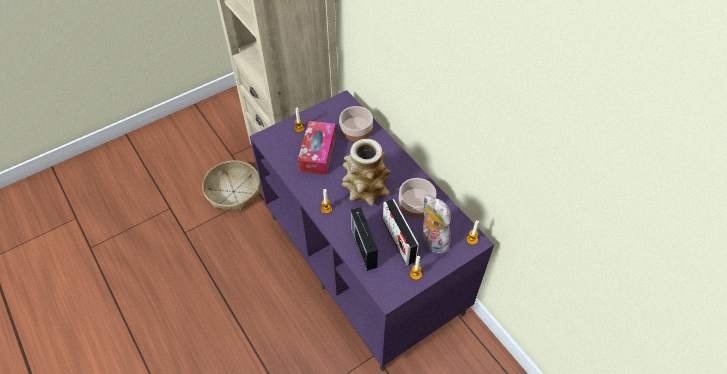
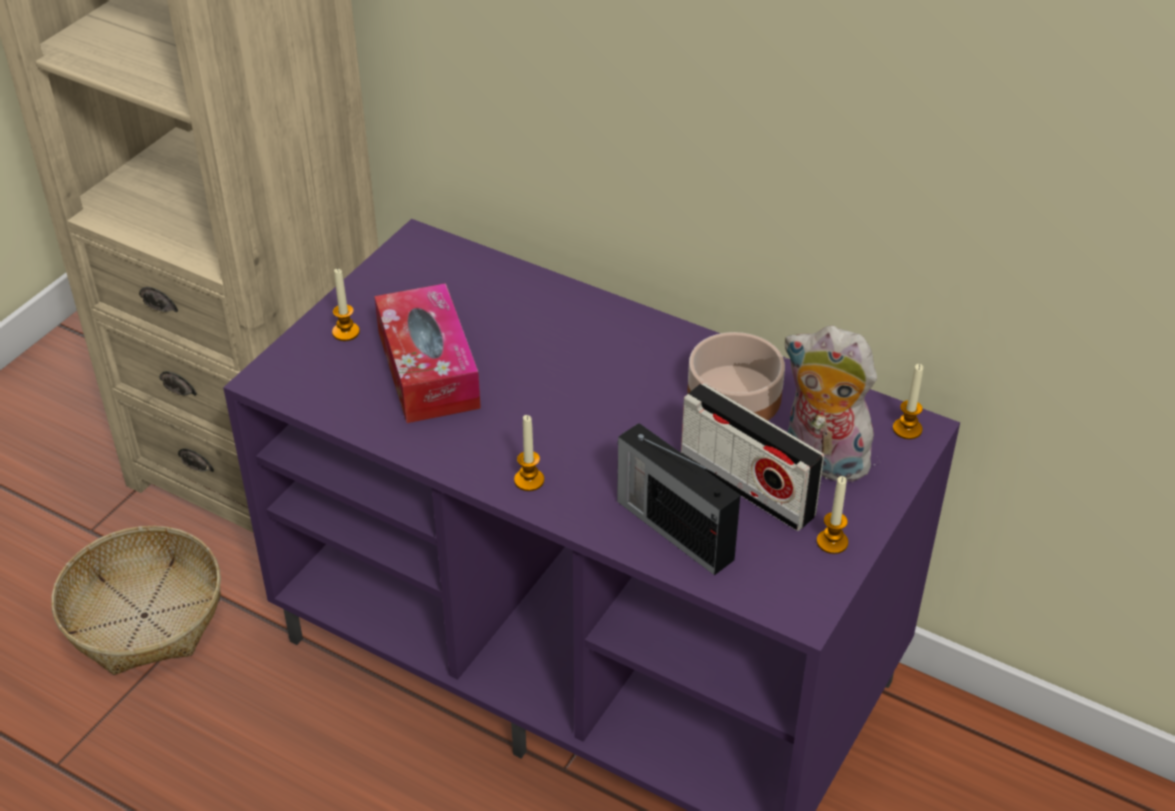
camera: 25 degrees left, 10 degrees down
bowl [339,106,373,141] -> none
vase [342,139,391,206] -> none

